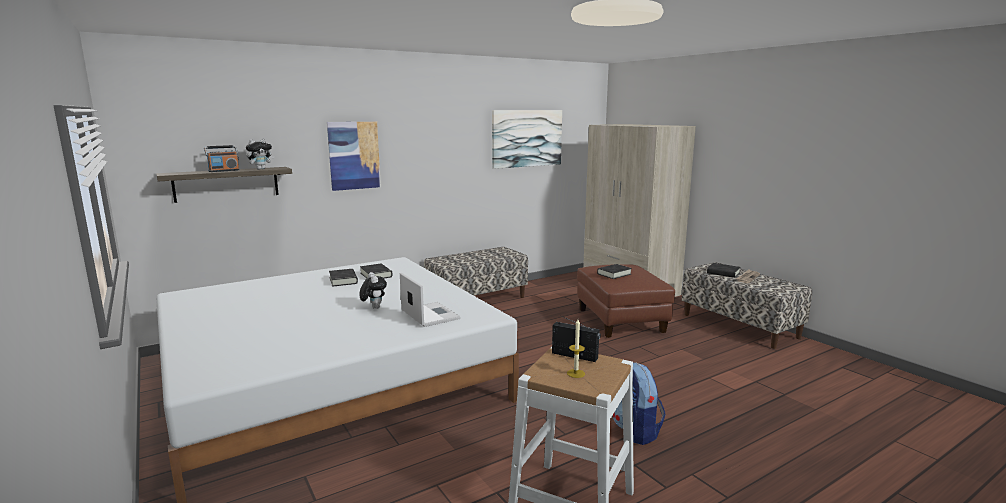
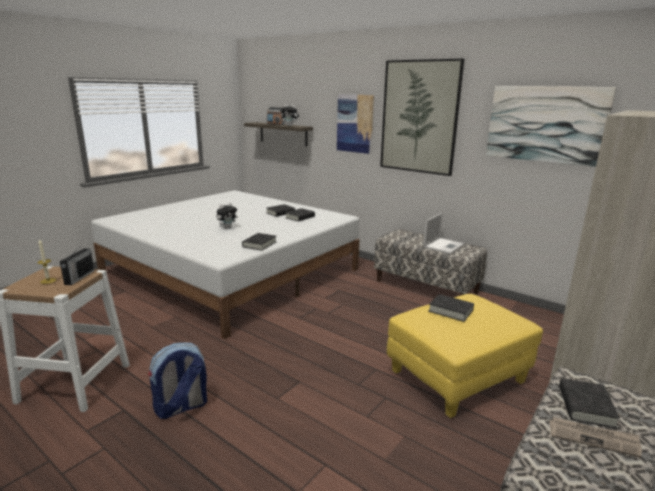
camera: 70 degrees right, 5 degrees up
laptop [400,273,460,327] -> laptop moved to [423,213,464,254]
brown ottoman [577,264,675,338] -> yellow ottoman [387,294,543,418]
none -> black book [242,233,277,251]
none -> picture [380,58,464,176]

